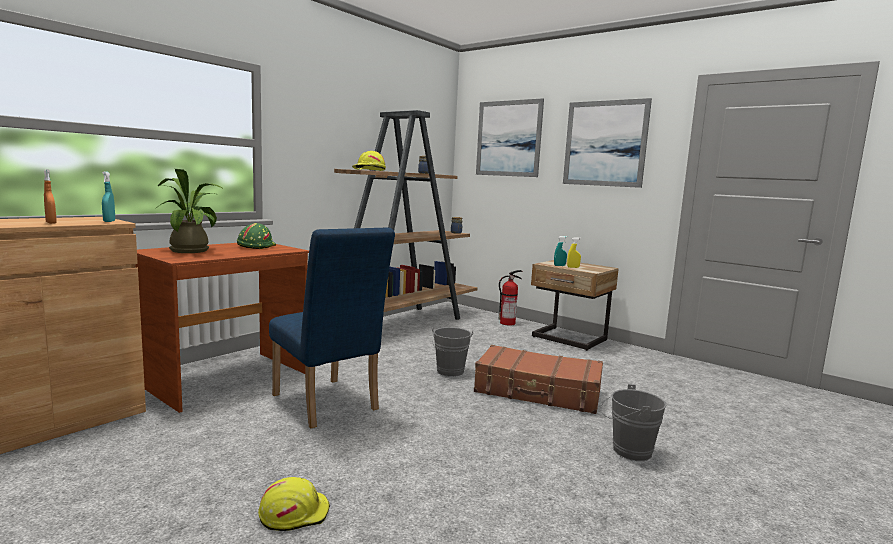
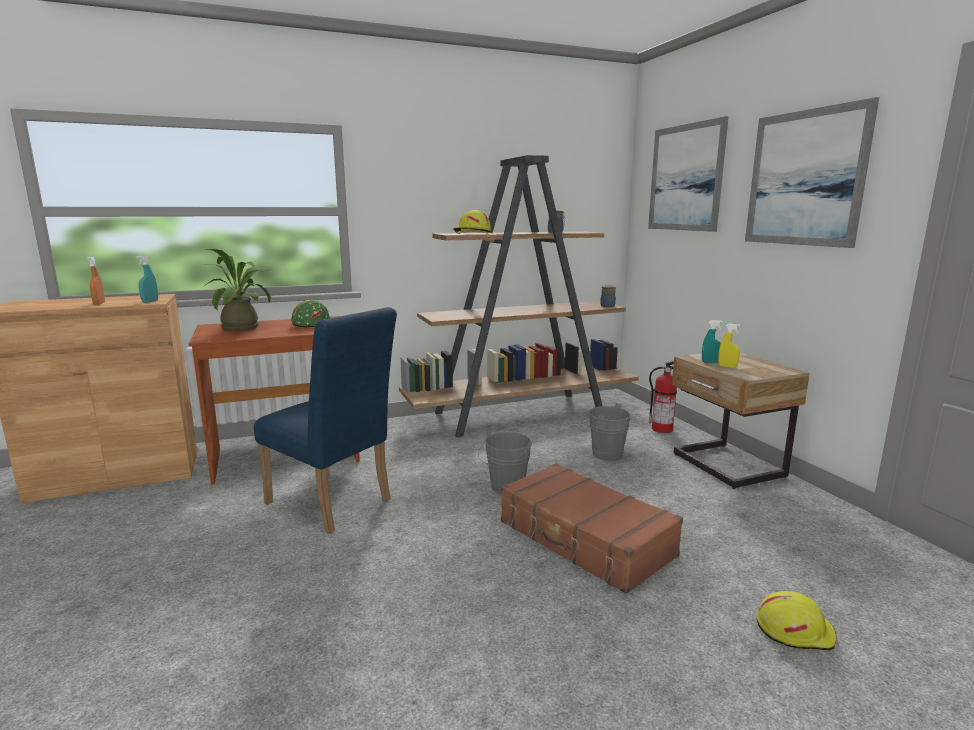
camera: 30 degrees right, 5 degrees up
yellow hard hat [258,477,330,531] -> yellow hard hat moved to [756,591,837,651]
blue chair [269,227,395,428] -> blue chair turned 45 degrees counterclockwise [254,307,397,533]
grey bucket [601,384,667,461] -> grey bucket moved to [581,403,631,461]

